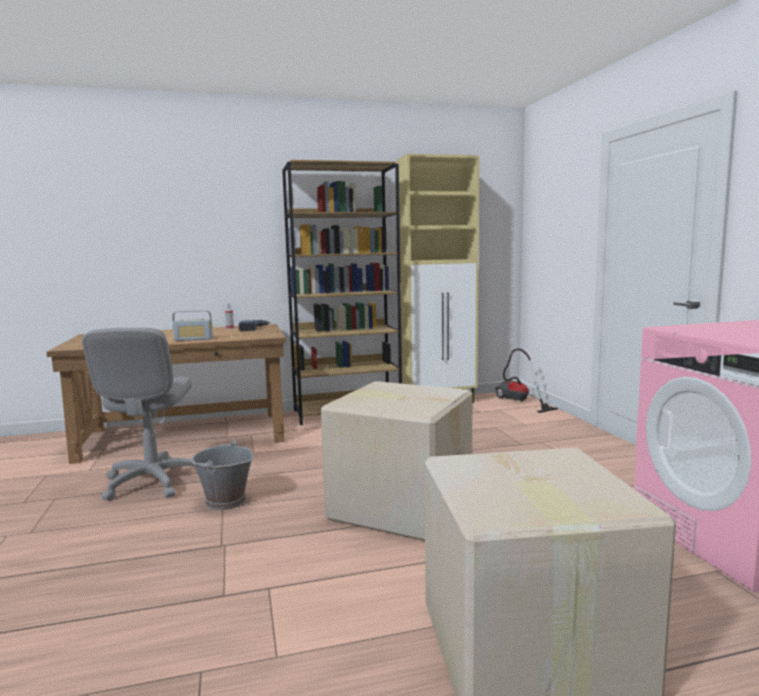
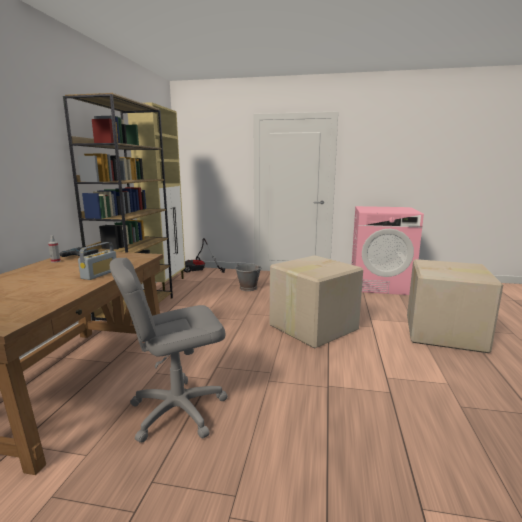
camera: 65 degrees left, 5 degrees up
grey office chair [82,328,197,501] -> grey office chair turned 135 degrees clockwise [110,258,228,443]
grey bucket [191,440,254,510] -> grey bucket moved to [235,263,261,291]

